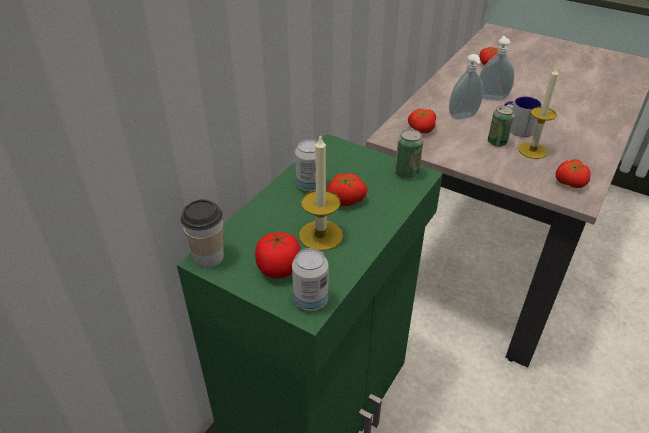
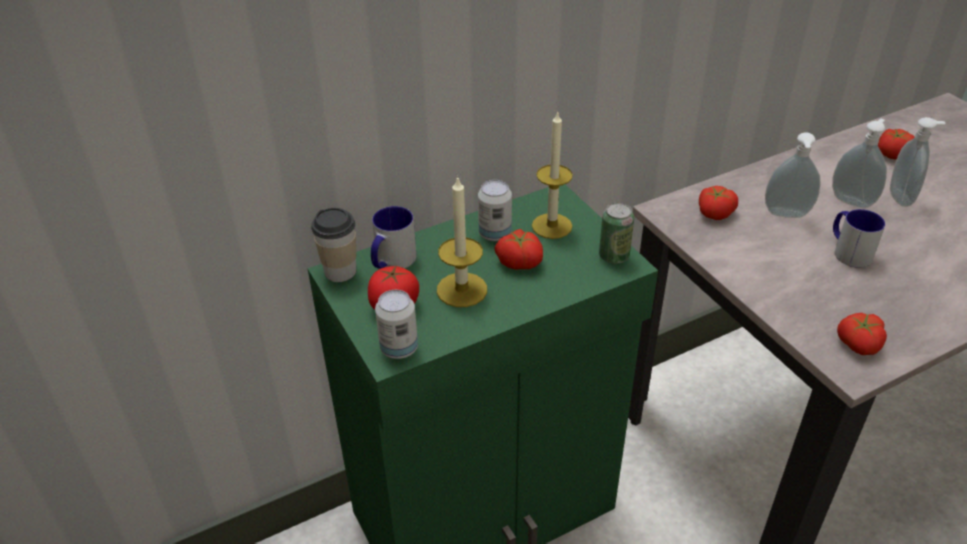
camera: 30 degrees right, 0 degrees up
can [488,105,515,147] -> none
candle [518,67,558,159] -> candle moved to [532,110,573,239]
none -> mug [371,206,417,269]
none -> soap dispenser [890,117,945,207]

